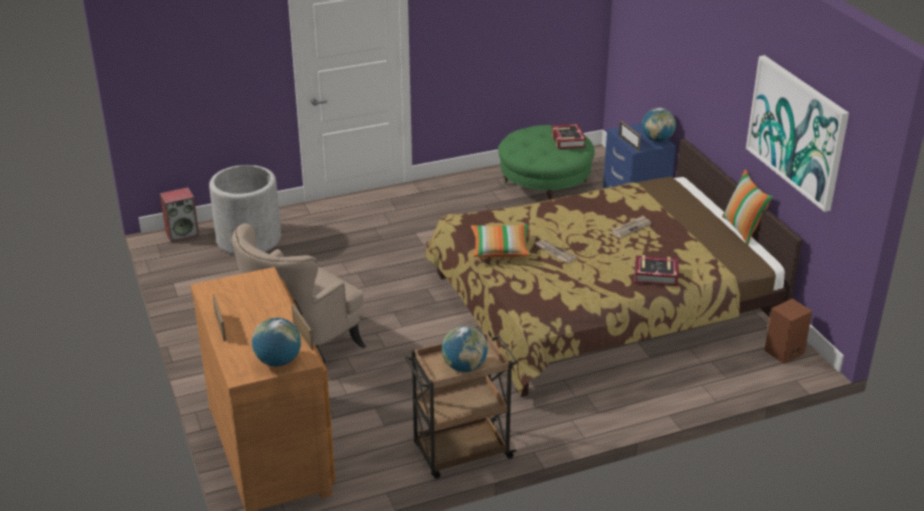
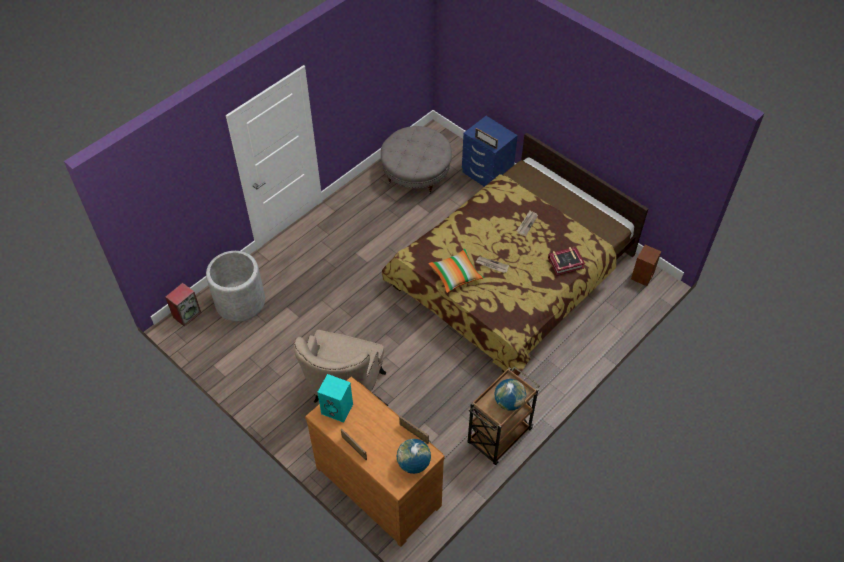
camera: 25 degrees left, 20 degrees up
green ottoman [498,125,595,200] -> grey ottoman [381,126,452,193]
book [552,124,586,149] -> none
globe [642,108,676,142] -> none
pillow [722,170,773,244] -> none
picture [746,55,849,212] -> none
none -> turquoise speaker [317,374,353,423]

